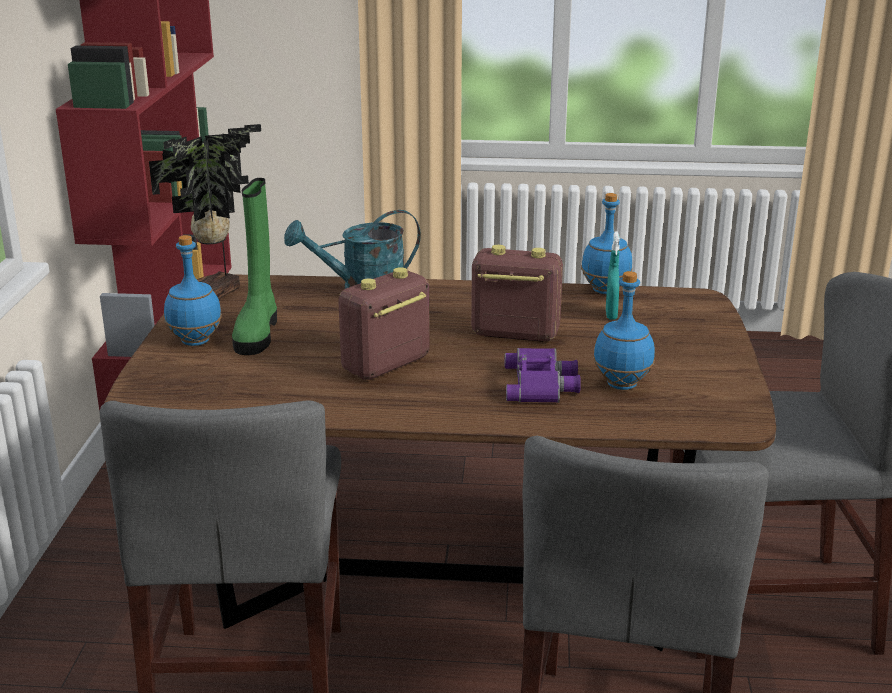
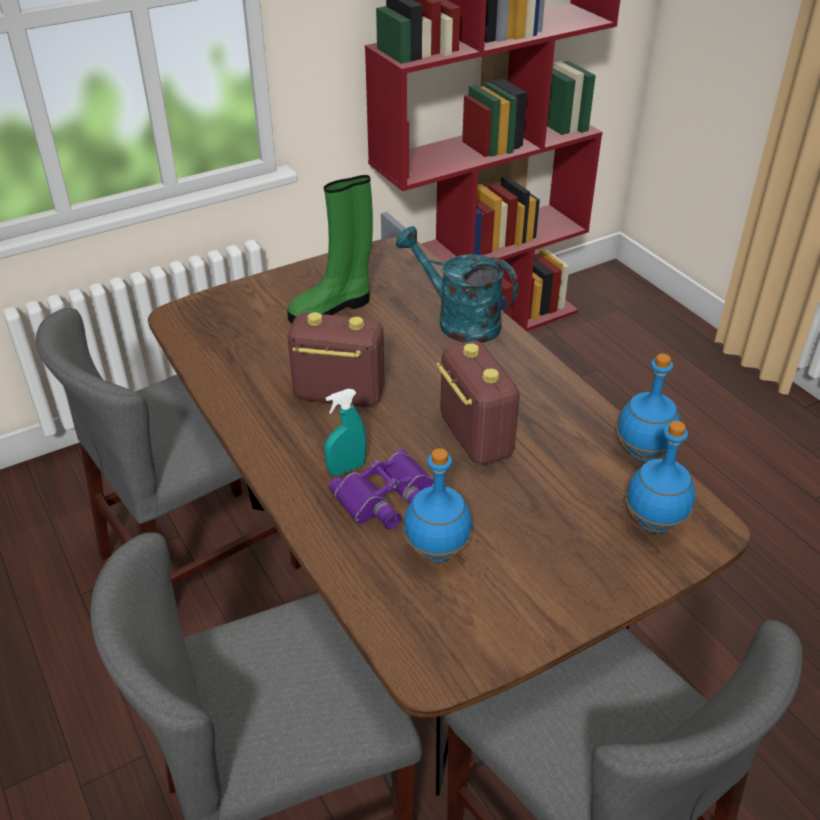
camera: 55 degrees right, 15 degrees up
potted plant [149,124,261,299] -> none
blue bottle [164,235,222,346] -> blue bottle moved to [626,421,695,533]
turquoise spray bottle [606,231,620,320] -> turquoise spray bottle moved to [324,389,366,476]

